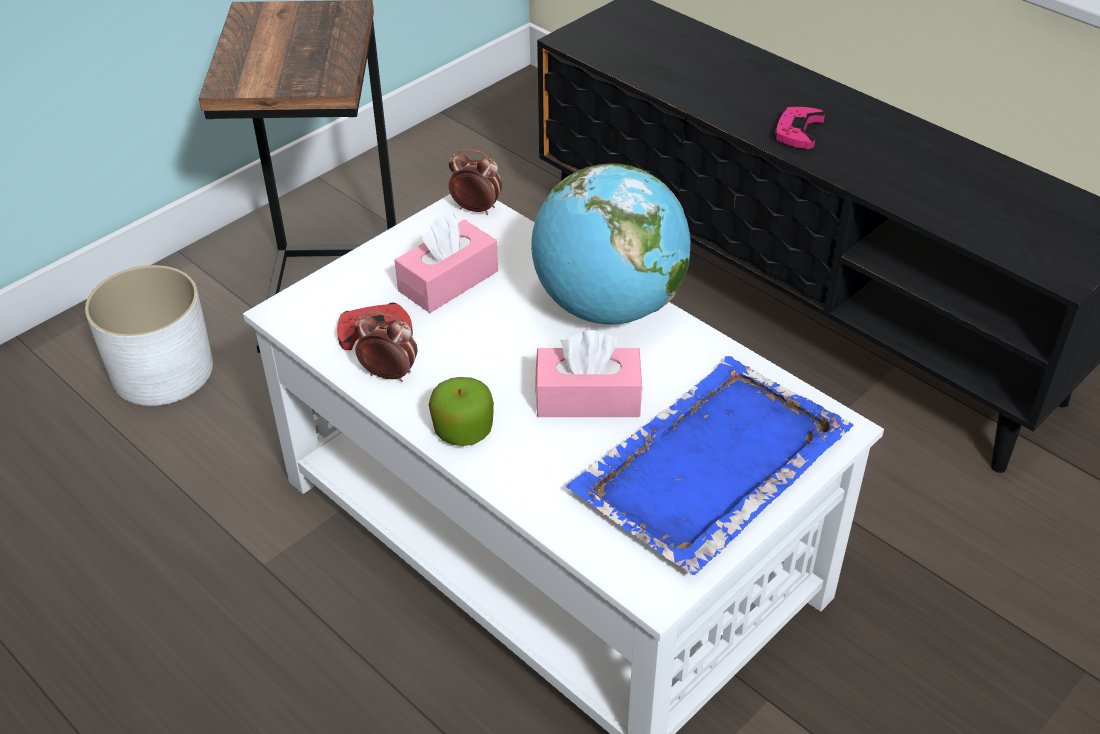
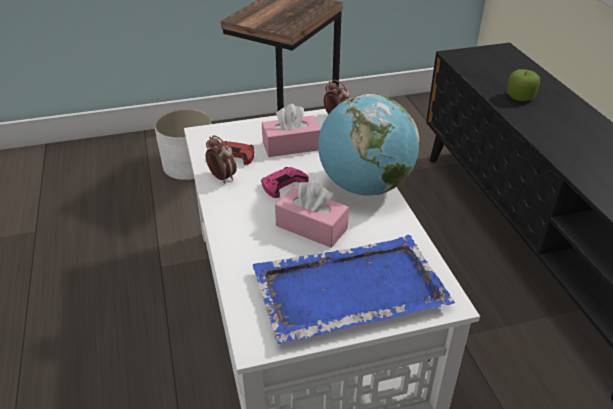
camera: 30 degrees right, 5 degrees down
apple [429,377,494,446] -> apple moved to [507,69,540,102]
pink game controller [773,107,825,149] -> pink game controller moved to [261,167,308,198]

